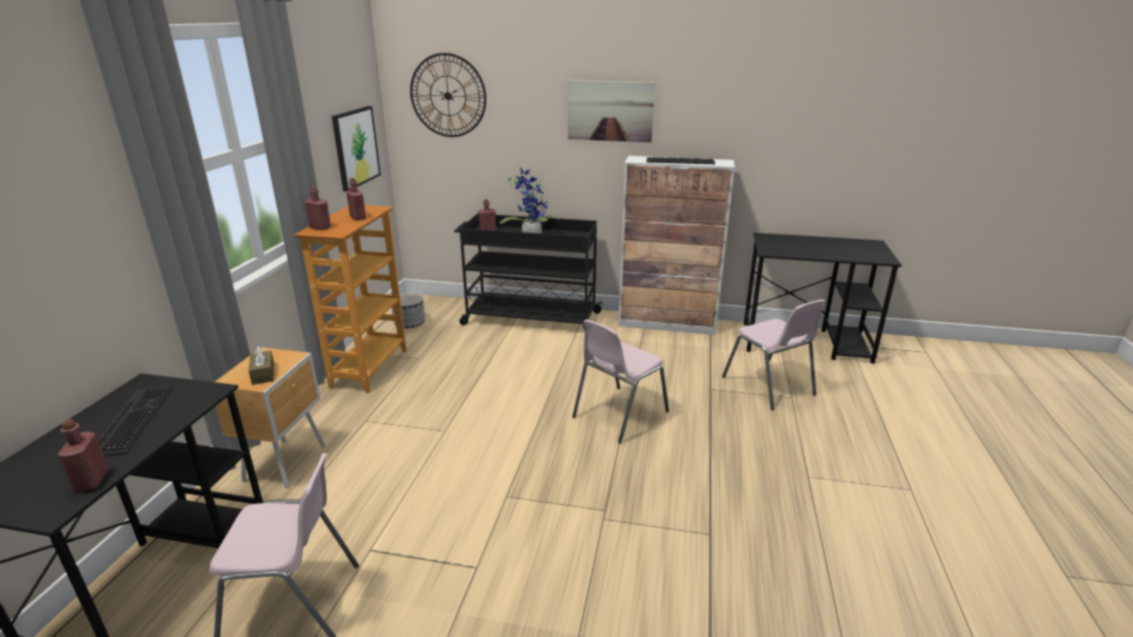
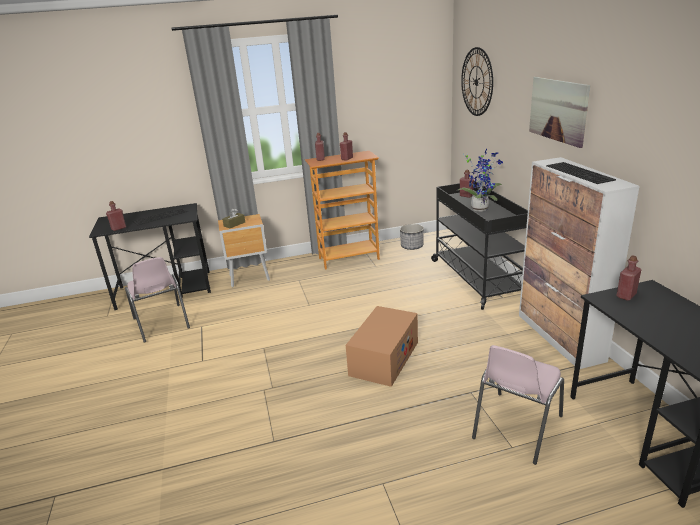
camera: 65 degrees right, 0 degrees up
picture [332,106,381,192] -> none
pink chair [572,319,669,443] -> cardboard box [346,306,418,387]
none -> red bottle [616,256,641,301]

